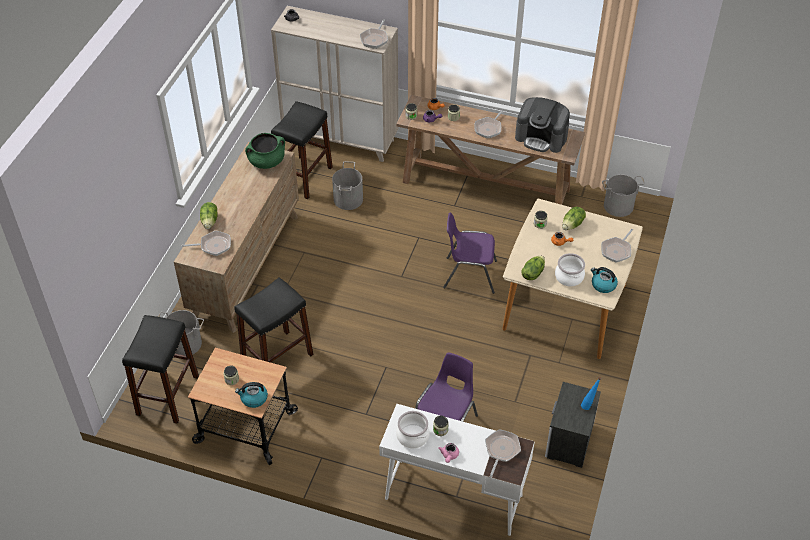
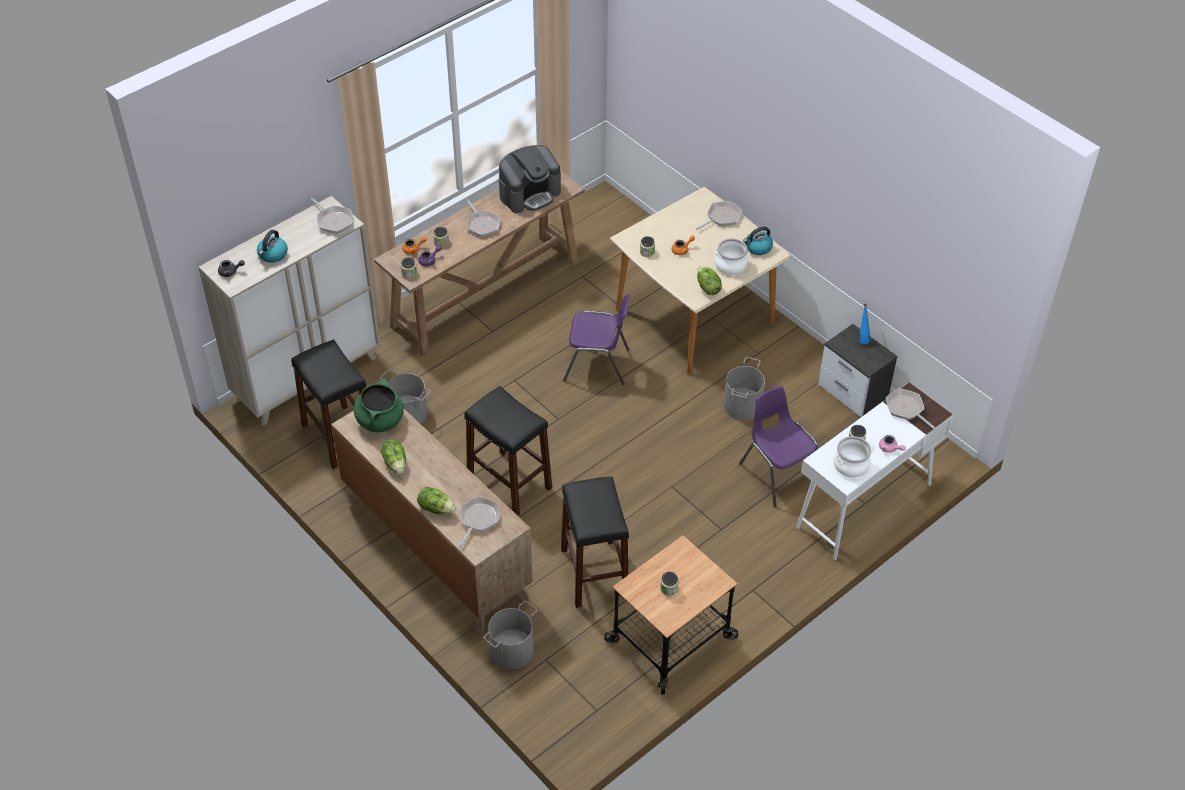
camera: 60 degrees left, 0 degrees up
black stool [122,315,199,424] -> black stool moved to [464,386,552,516]
kettle [235,382,268,408] -> kettle moved to [257,230,288,263]
purple chair [443,213,497,294] -> purple chair turned 120 degrees counterclockwise [563,294,630,385]
lettuce [562,207,586,230] -> lettuce moved to [382,439,406,474]
frying pan [601,229,633,263] -> frying pan turned 105 degrees counterclockwise [696,201,742,230]
grey bucket [602,175,645,217] -> grey bucket moved to [724,357,765,420]

